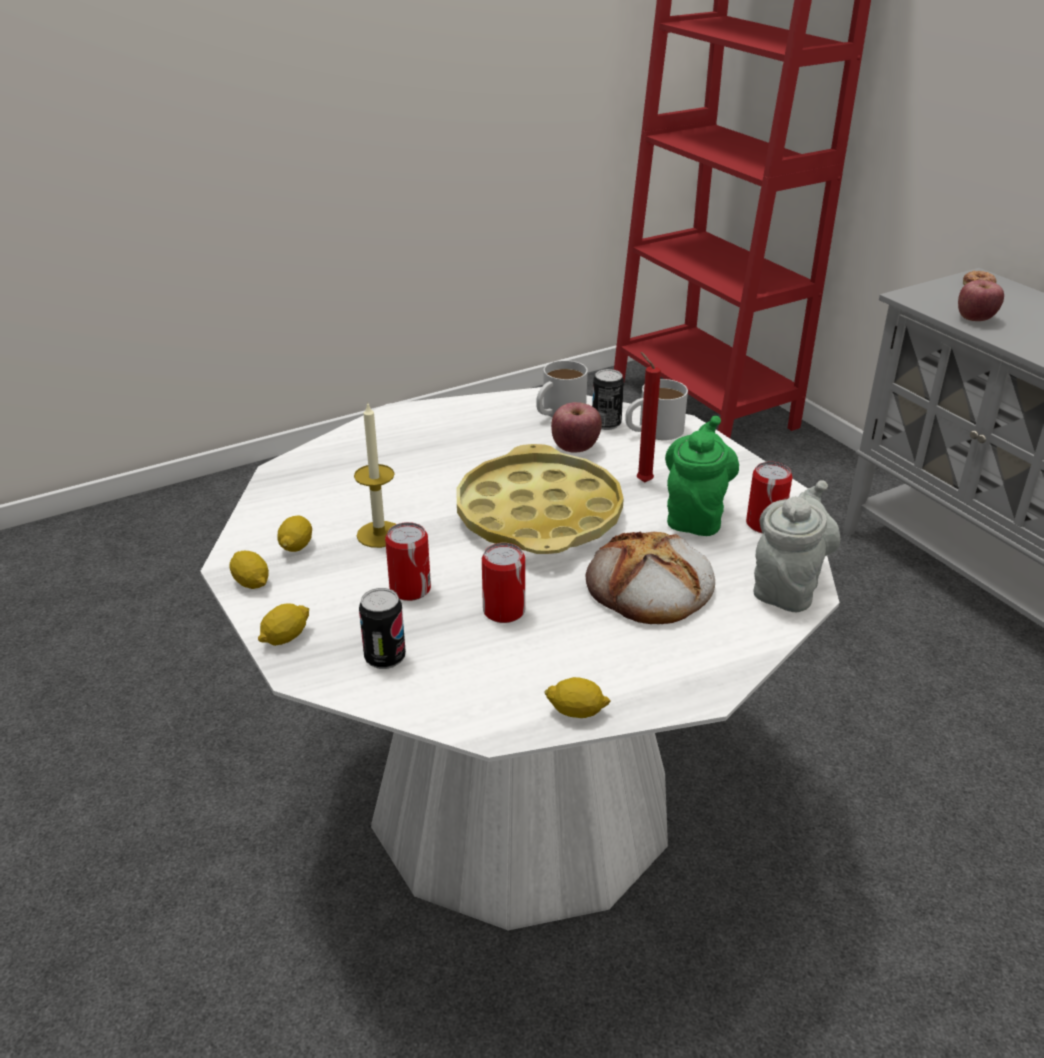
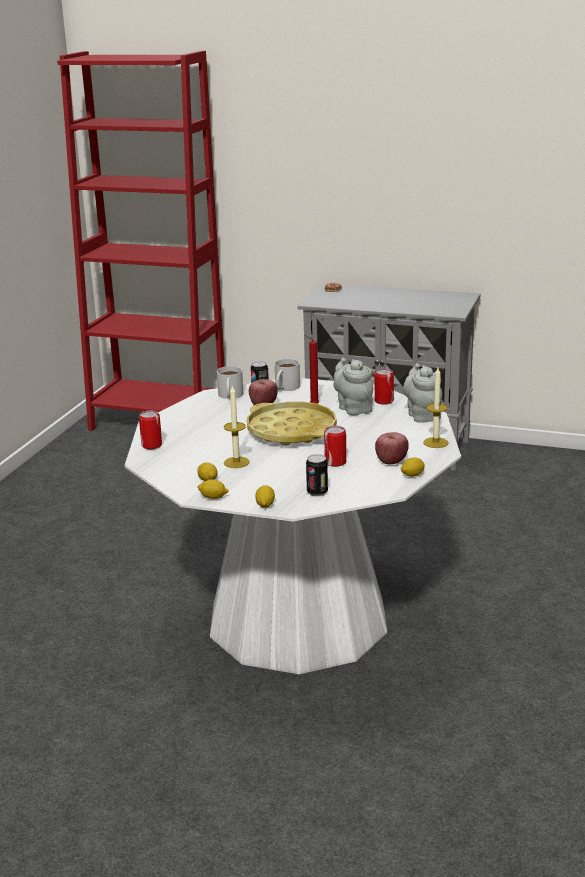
camera: 40 degrees left, 10 degrees down
can [385,522,431,601] -> can moved to [139,410,162,449]
bread [586,531,715,624] -> none
green teapot [665,416,739,536] -> grey teapot [333,358,373,415]
apple [958,280,1004,321] -> apple moved to [375,432,409,464]
none -> candle [423,368,449,448]

